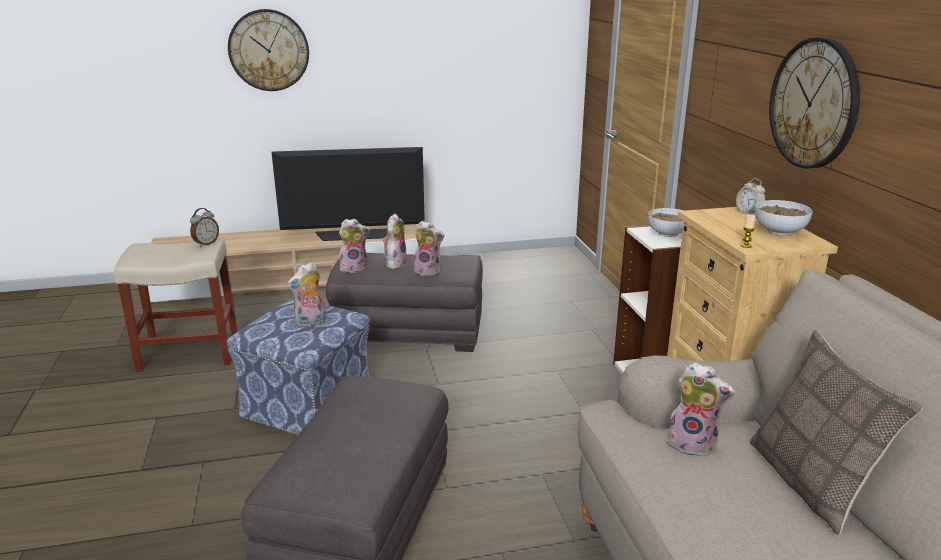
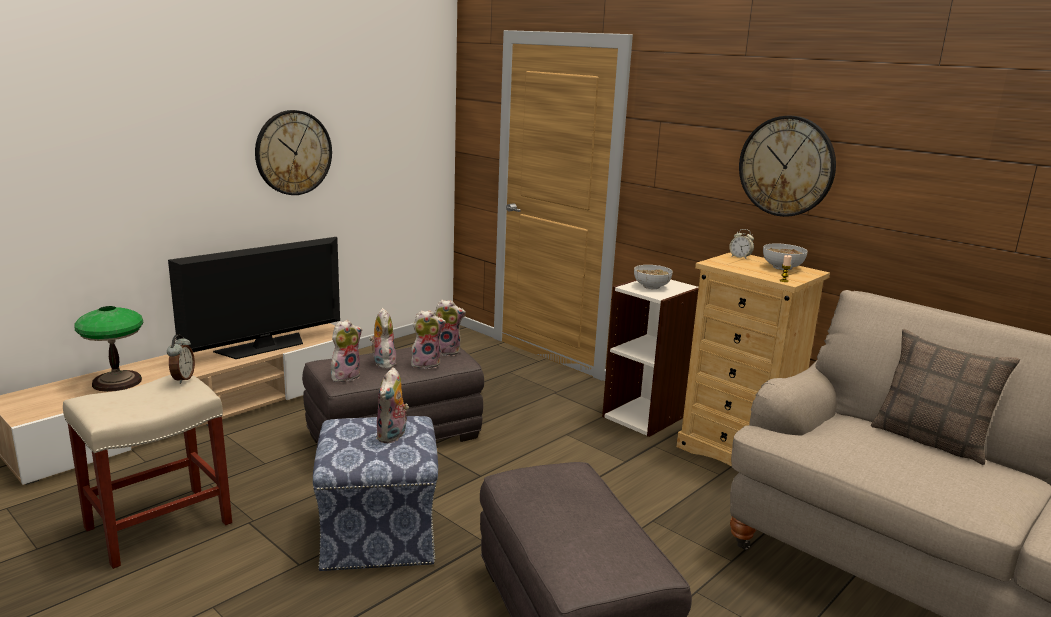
camera: 35 degrees left, 5 degrees down
wall clock [228,9,309,91] -> wall clock moved to [255,110,332,195]
plush toy [667,362,735,456] -> plush toy moved to [434,300,466,356]
none -> table lamp [74,306,143,392]

